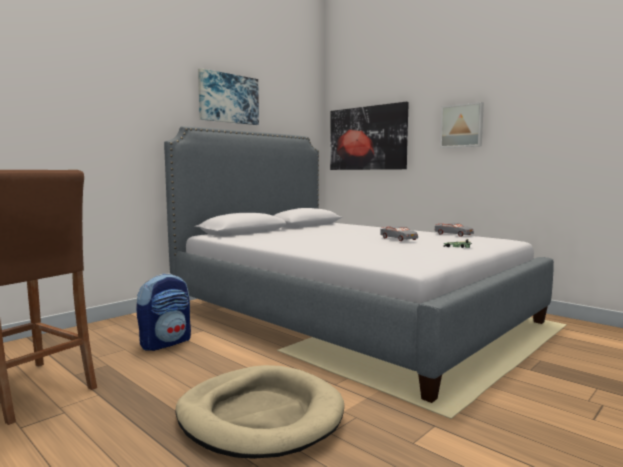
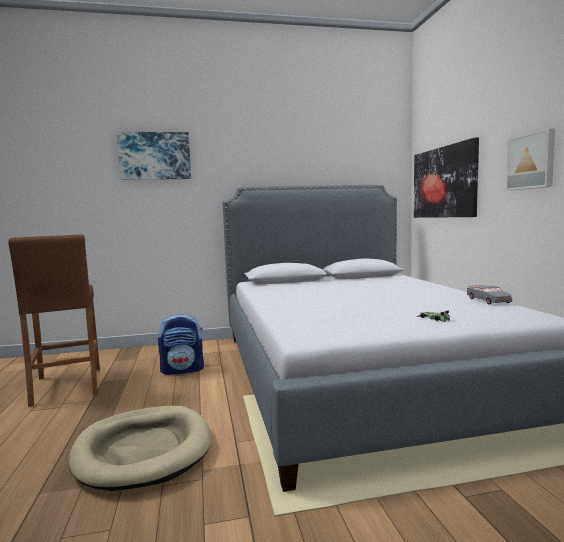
camera: 35 degrees right, 0 degrees up
picture [198,68,259,125] -> picture moved to [117,132,191,180]
grey toy car [380,226,418,241] -> none

